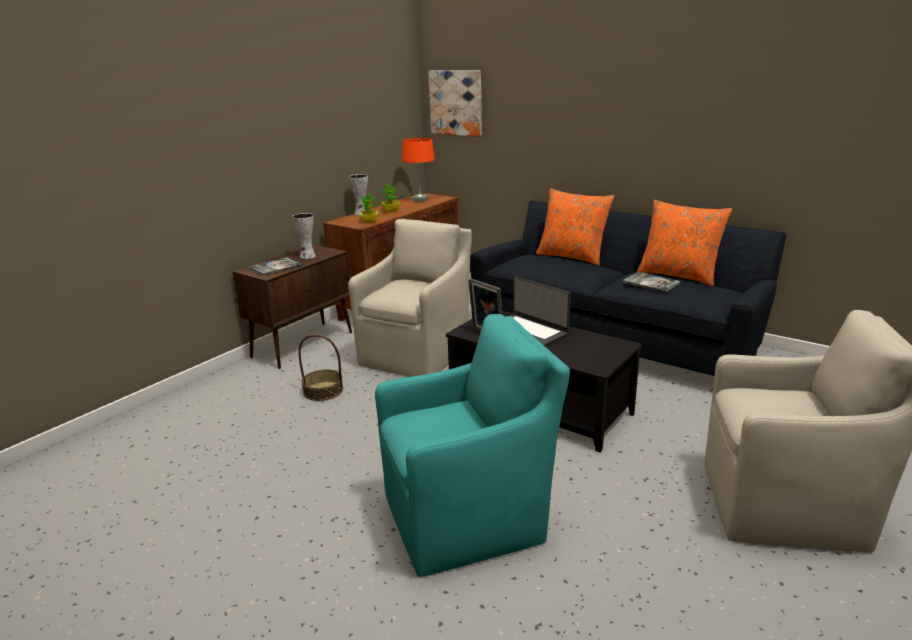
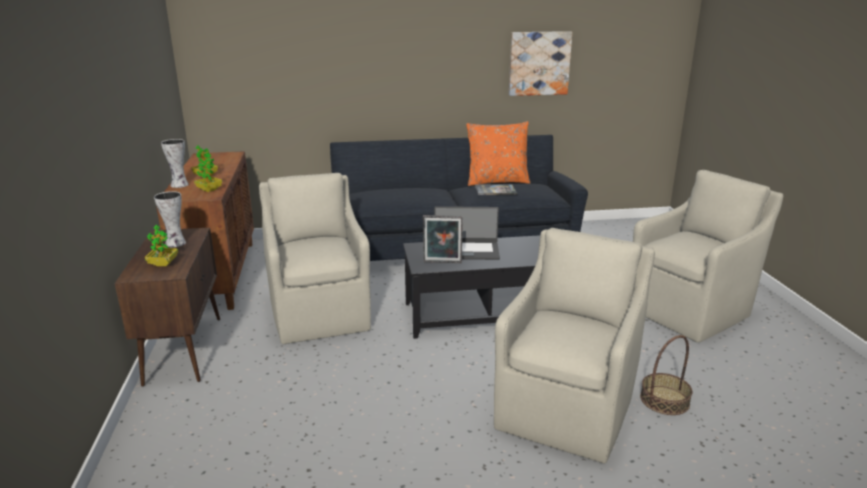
camera: 45 degrees left, 0 degrees up
book [248,257,303,276] -> potted plant [145,225,178,266]
basket [298,334,343,401] -> basket moved to [640,335,693,415]
turquoise armchair [375,314,570,577] -> beige armchair [494,228,655,463]
orange table lamp [402,138,435,202] -> none
picture [428,71,482,137] -> picture moved to [509,31,573,96]
orange pillow [536,188,615,266] -> none

